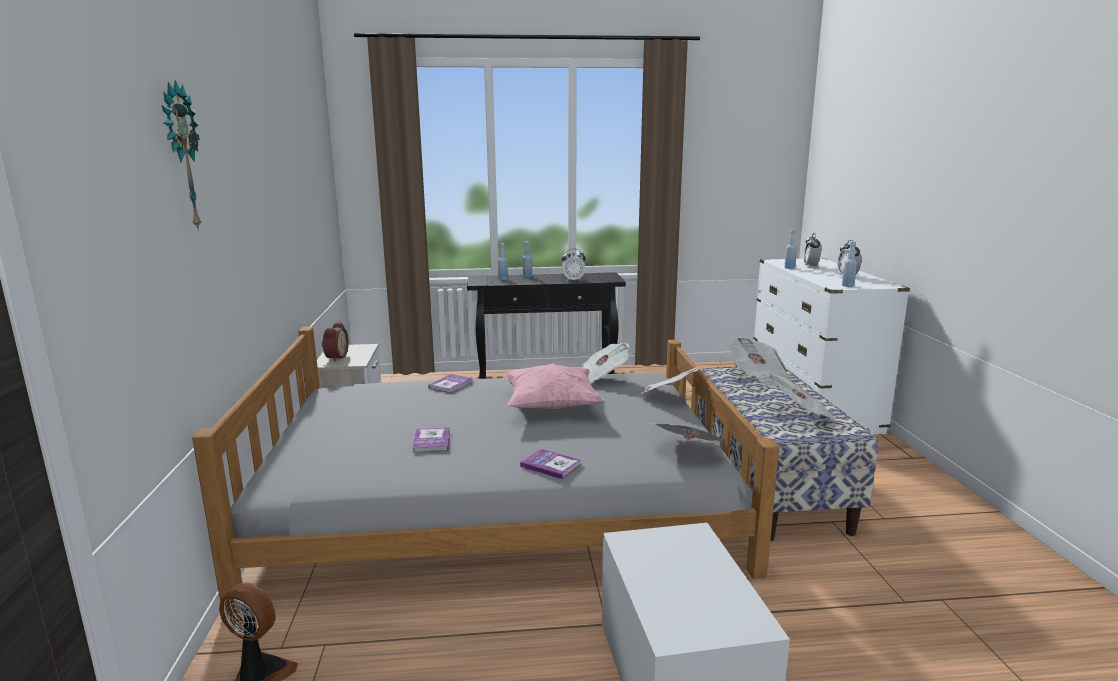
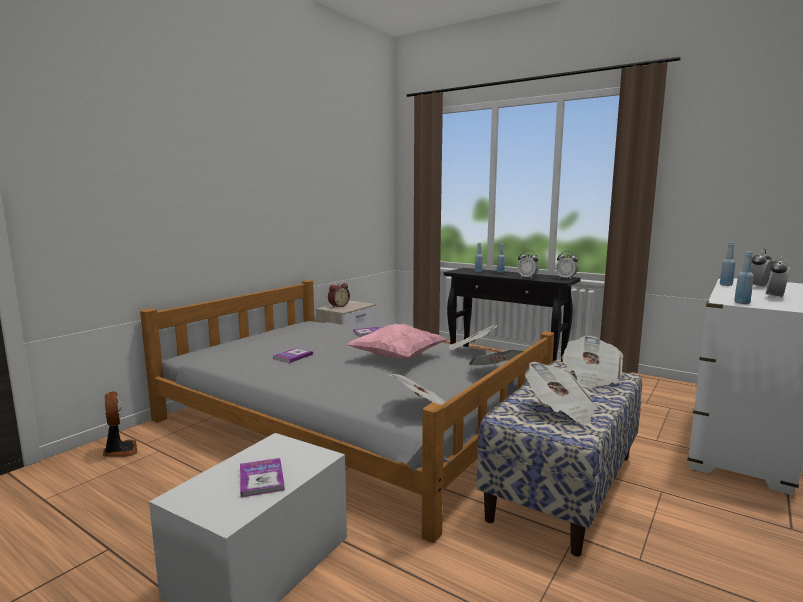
camera: 40 degrees right, 5 degrees down
wall clock [162,80,201,231] -> none
book [520,449,582,479] -> book moved to [240,458,285,498]
none -> alarm clock [556,251,578,279]

